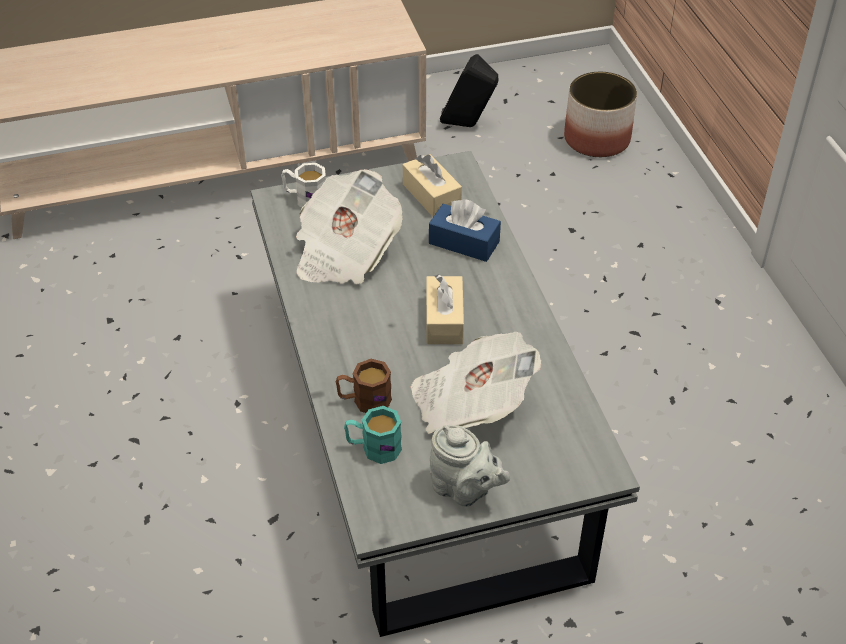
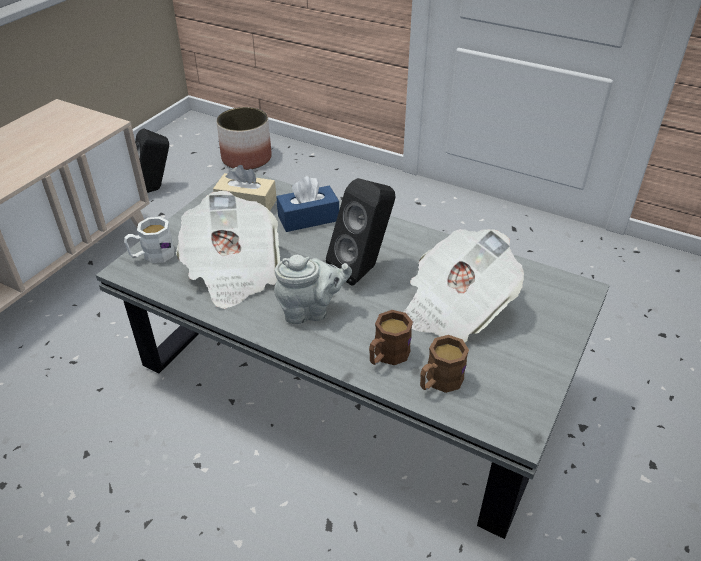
camera: 45 degrees left, 5 degrees down
turquoise mug [344,406,402,464] -> brown mug [420,335,469,393]
beige tissue box [427,274,464,344] -> black speaker [326,178,396,286]
grey teapot [429,425,510,507] -> grey teapot moved to [274,255,352,324]

